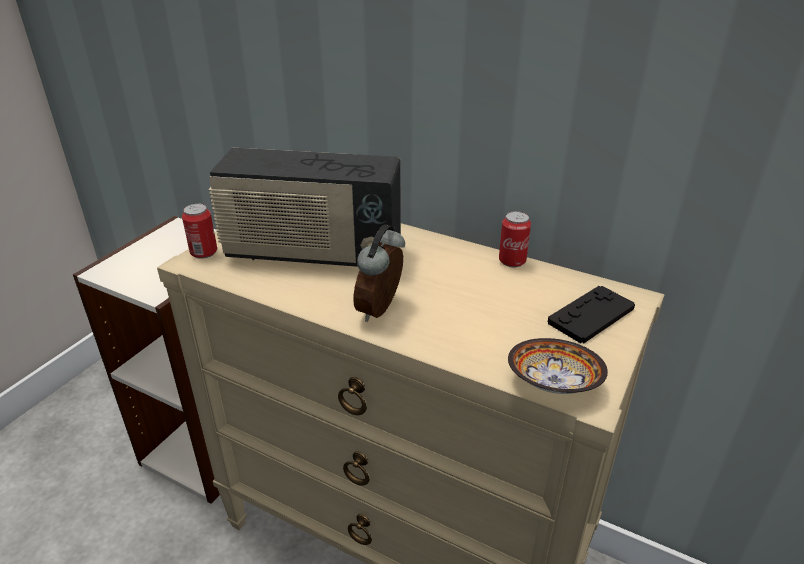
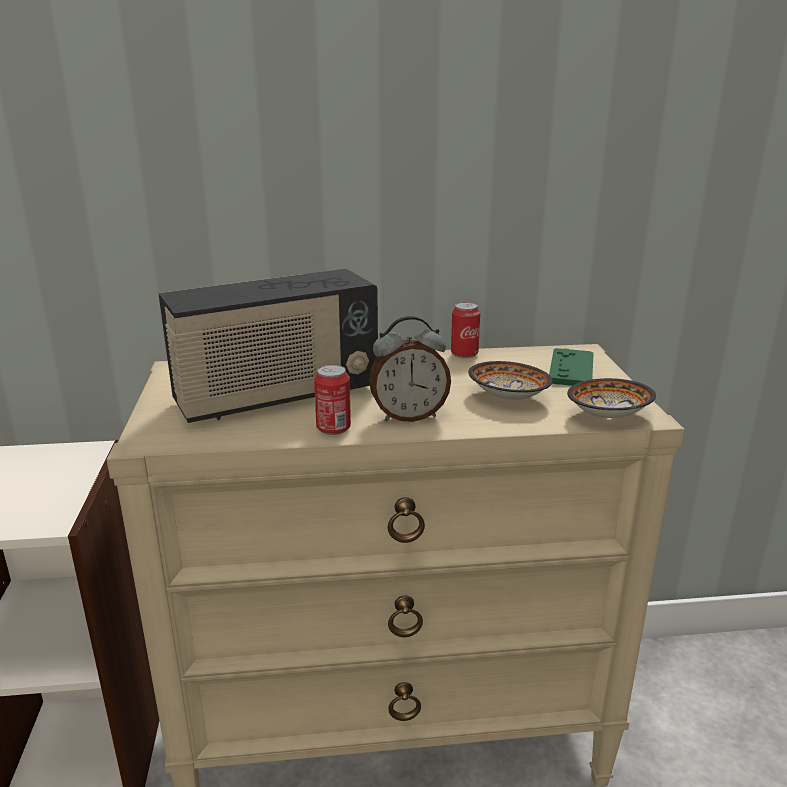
camera: 35 degrees left, 10 degrees down
can [182,203,217,259] -> can moved to [314,365,351,435]
alarm clock [353,225,405,322] -> alarm clock turned 90 degrees counterclockwise [369,316,451,422]
black game controller [548,286,635,343] -> green game controller [549,348,594,386]
none -> bowl [468,361,553,399]

